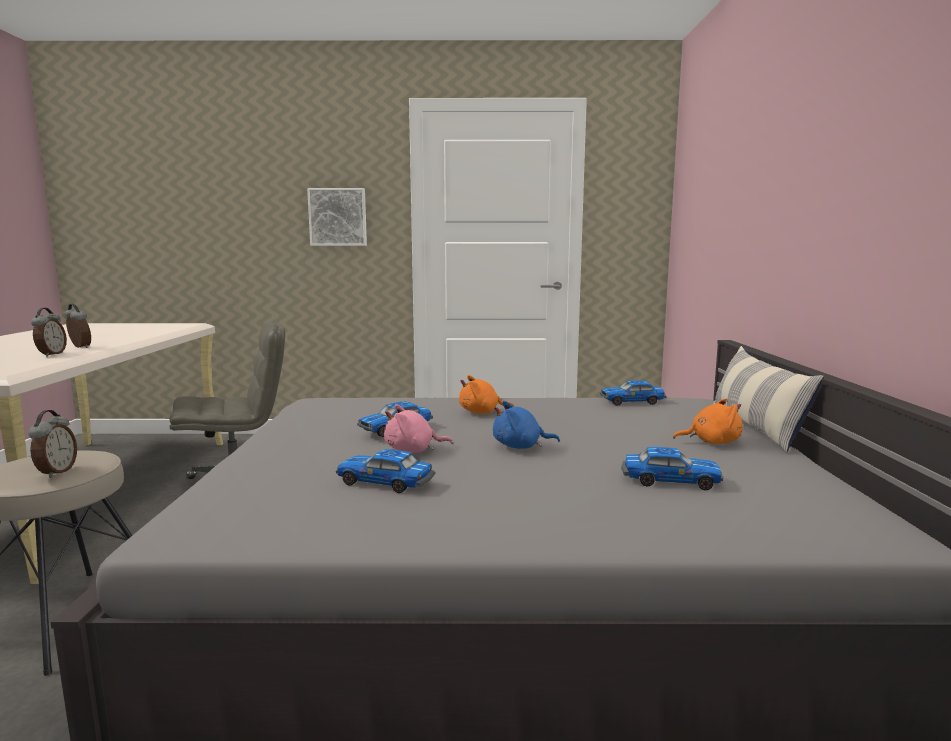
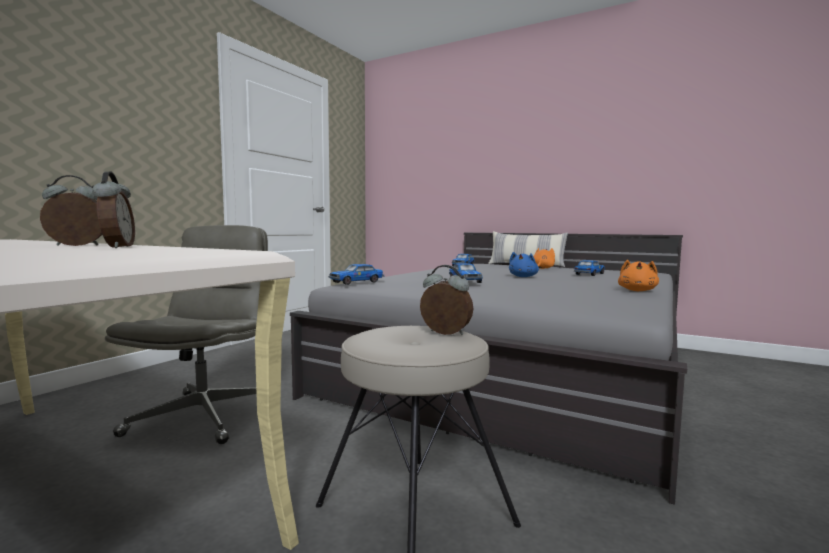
camera: 60 degrees left, 5 degrees down
alarm clock [31,308,67,357] -> alarm clock turned 45 degrees clockwise [92,172,135,248]
picture [307,188,367,246] -> none
toy car [336,449,435,493] -> toy car moved to [329,264,384,285]
pink plush toy [384,405,453,453] -> none
orange plush toy [459,375,515,414] -> orange plush toy moved to [618,260,659,291]

